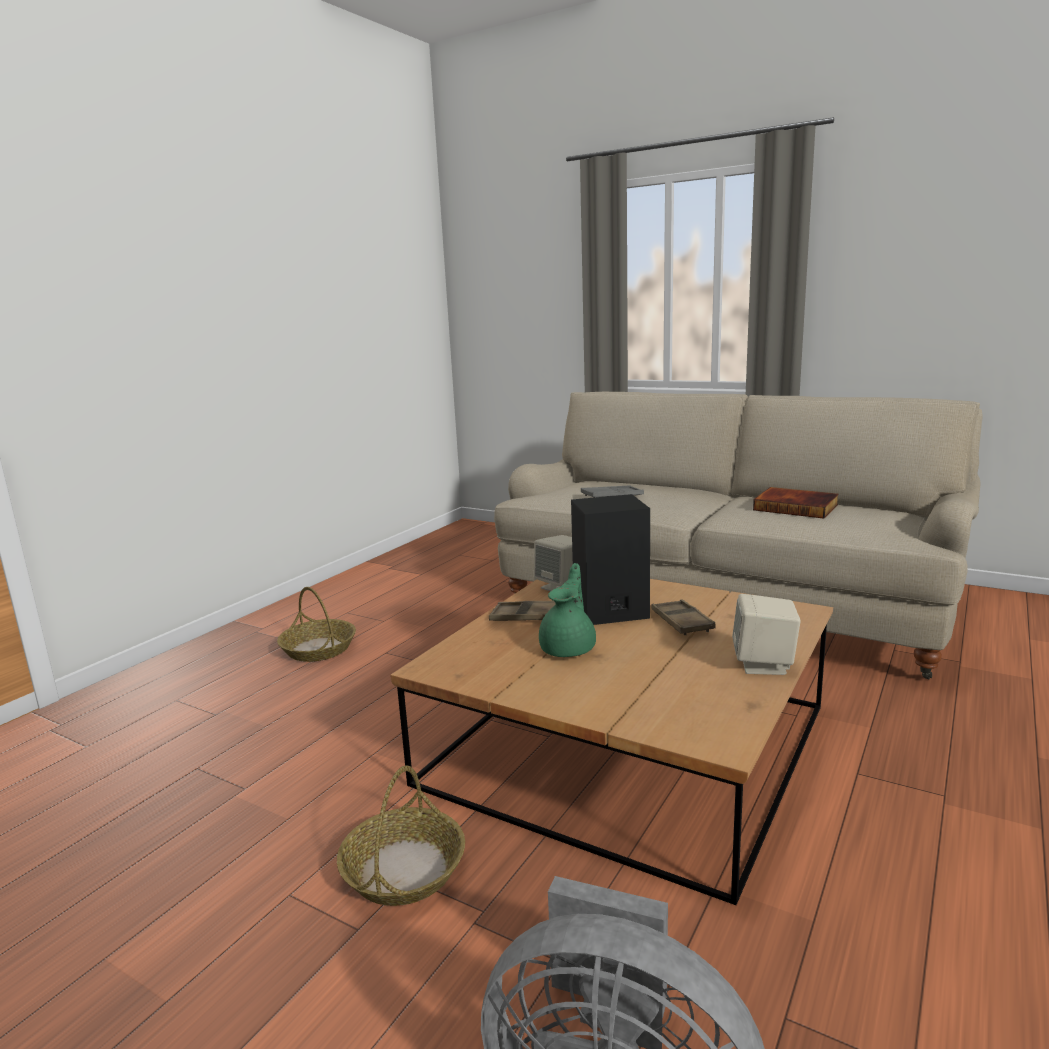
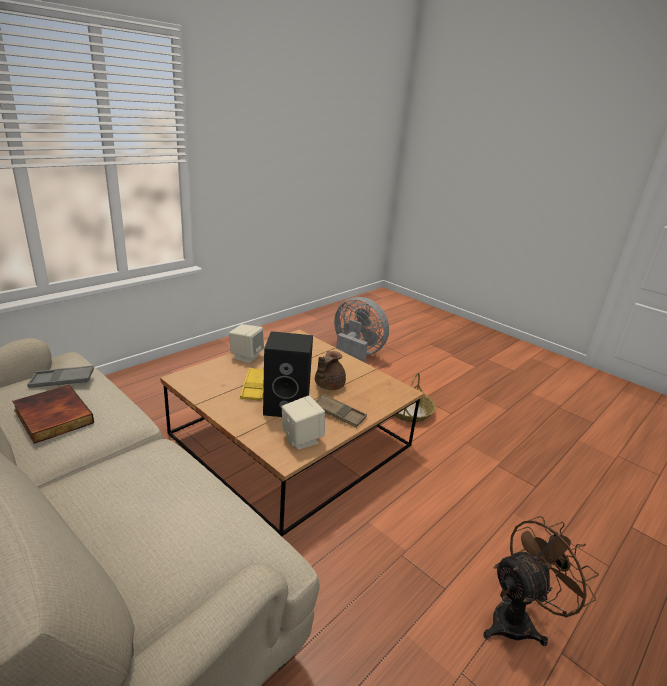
camera: 170 degrees left, 10 degrees up
basket [277,587,356,662] -> brown fan [483,516,599,646]
green teapot [539,563,596,657] -> brown teapot [315,351,346,390]
grey tray [581,486,644,498] -> grey tray moved to [27,365,94,388]
brown tray [651,600,715,635] -> yellow tray [240,367,264,401]

